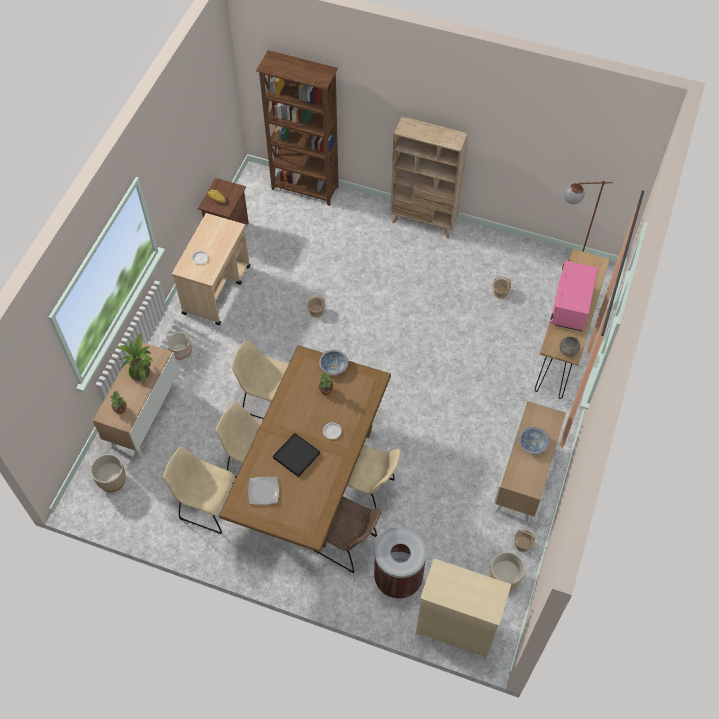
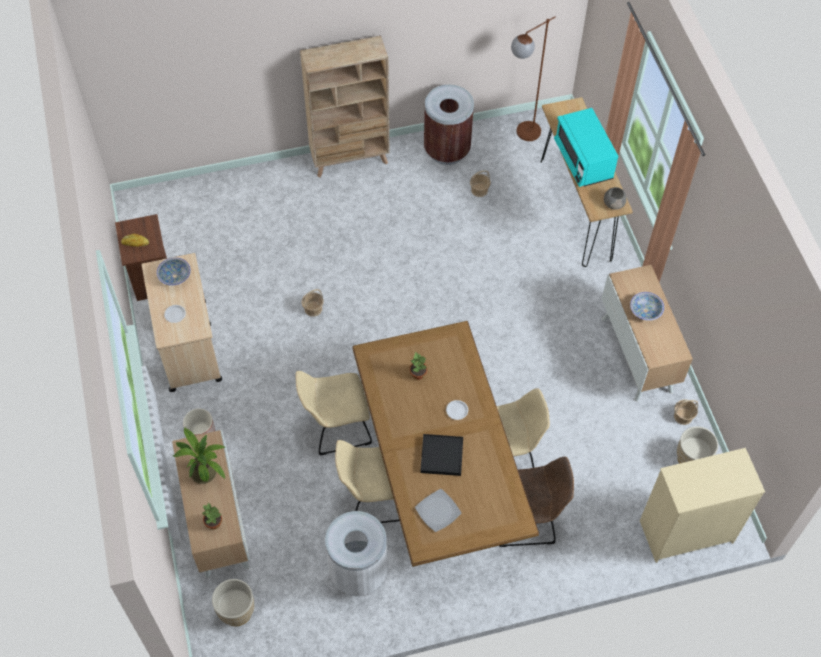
camera: 35 degrees left, 0 degrees up
beige chair [163,447,235,534] -> white trash can [325,511,387,596]
brown bookcase [256,50,339,206] -> none
bowl [319,350,348,375] -> bowl moved to [156,257,191,286]
brown trash can [374,527,427,599] -> brown trash can moved to [424,85,474,165]
pink microwave [550,260,598,332] -> turquoise microwave [554,108,618,187]

